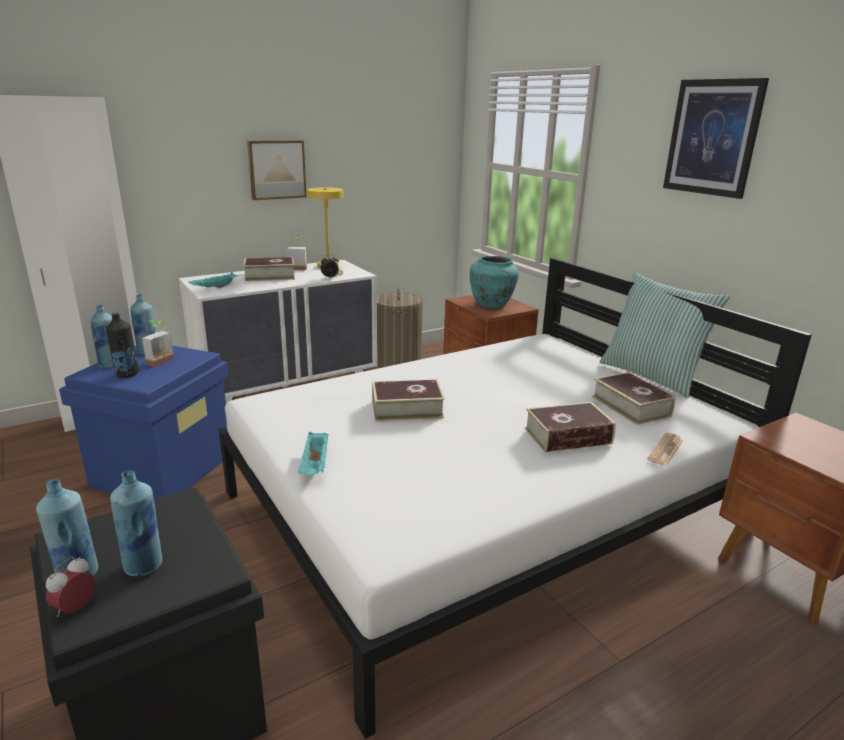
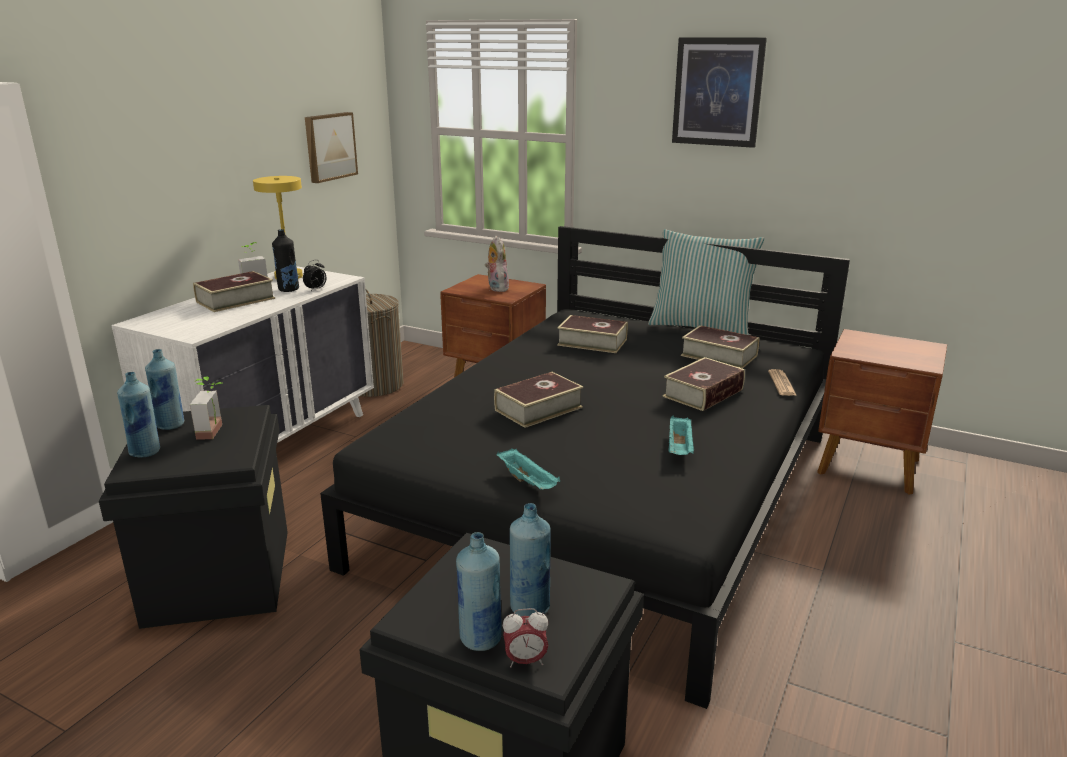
camera: 30 degrees left, 0 degrees up
alarm clock [46,557,95,617] -> alarm clock turned 90 degrees counterclockwise [503,608,548,668]
blue storage box [59,346,229,499] -> black storage box [99,405,288,629]
black bottle [106,313,139,378] -> black bottle moved to [272,229,299,292]
turquoise tray [188,272,238,288] -> turquoise tray moved to [669,416,695,455]
white bed [219,258,812,739] -> black bed [320,226,850,709]
picture [247,140,307,200] -> picture moved to [305,112,358,183]
turquoise vase [470,256,519,308] -> plush toy [485,236,509,292]
none -> book [557,315,628,353]

